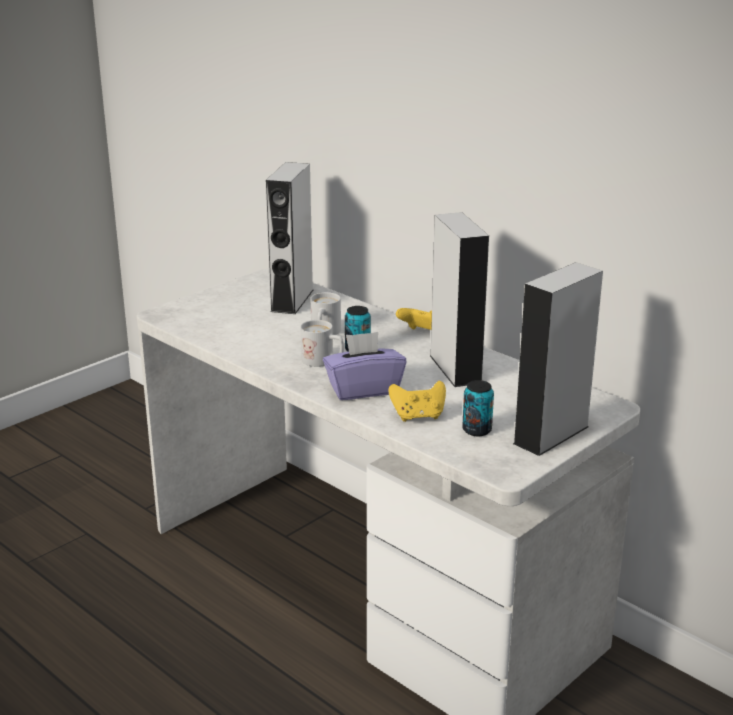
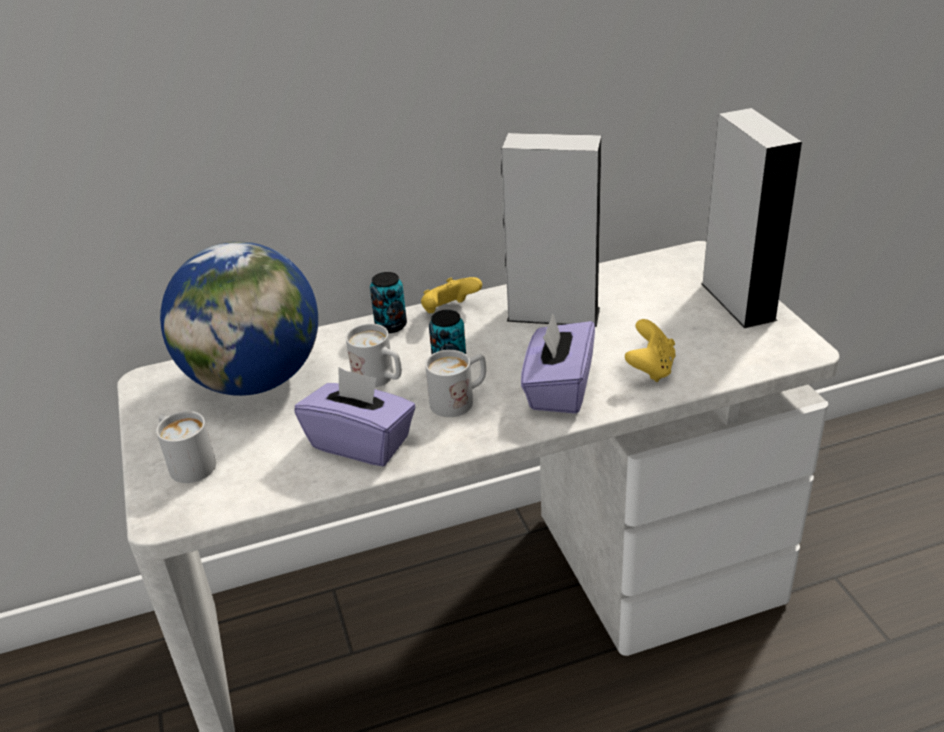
camera: 60 degrees left, 10 degrees up
grey speaker [266,162,313,314] -> globe [160,242,318,396]
can [462,380,494,436] -> can moved to [370,272,407,333]
none -> white mug [156,411,216,483]
none -> purple tissue box [294,367,415,466]

